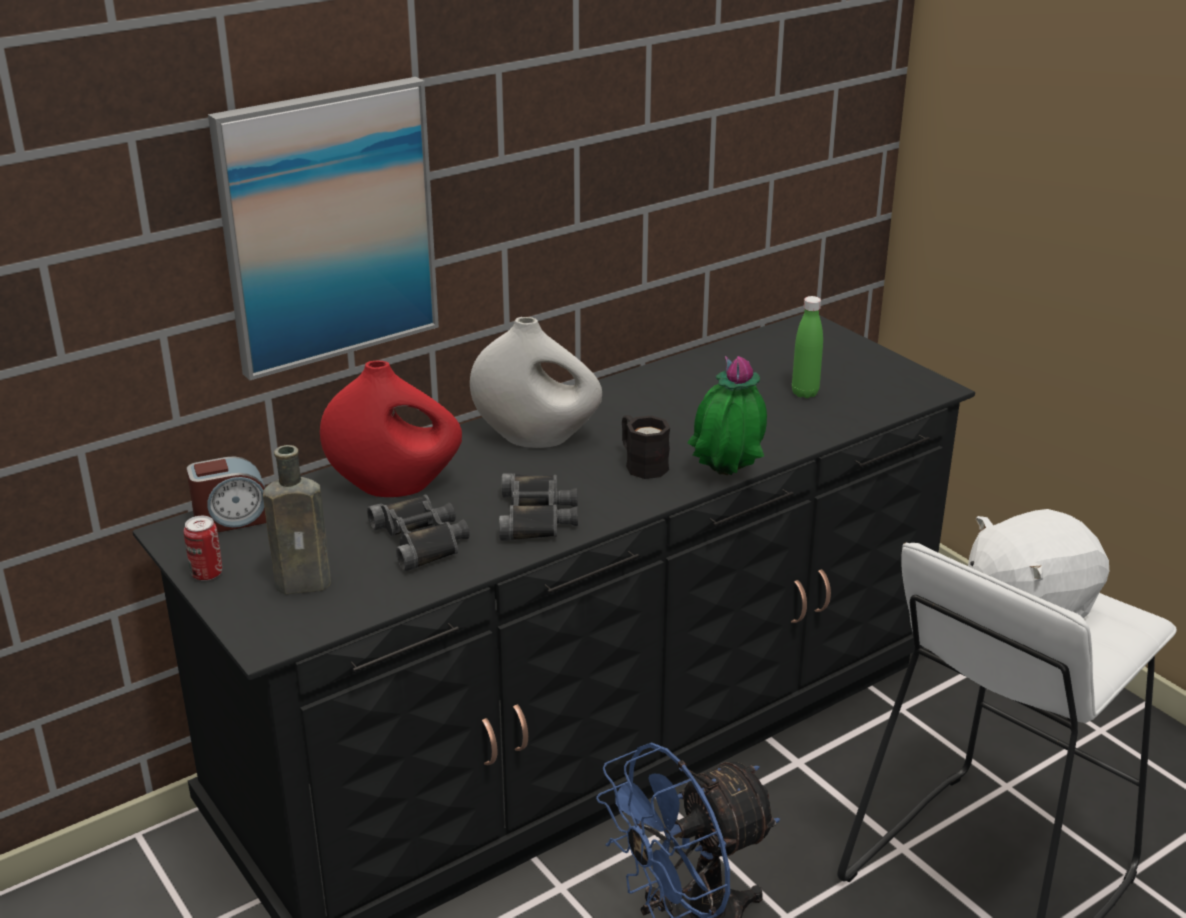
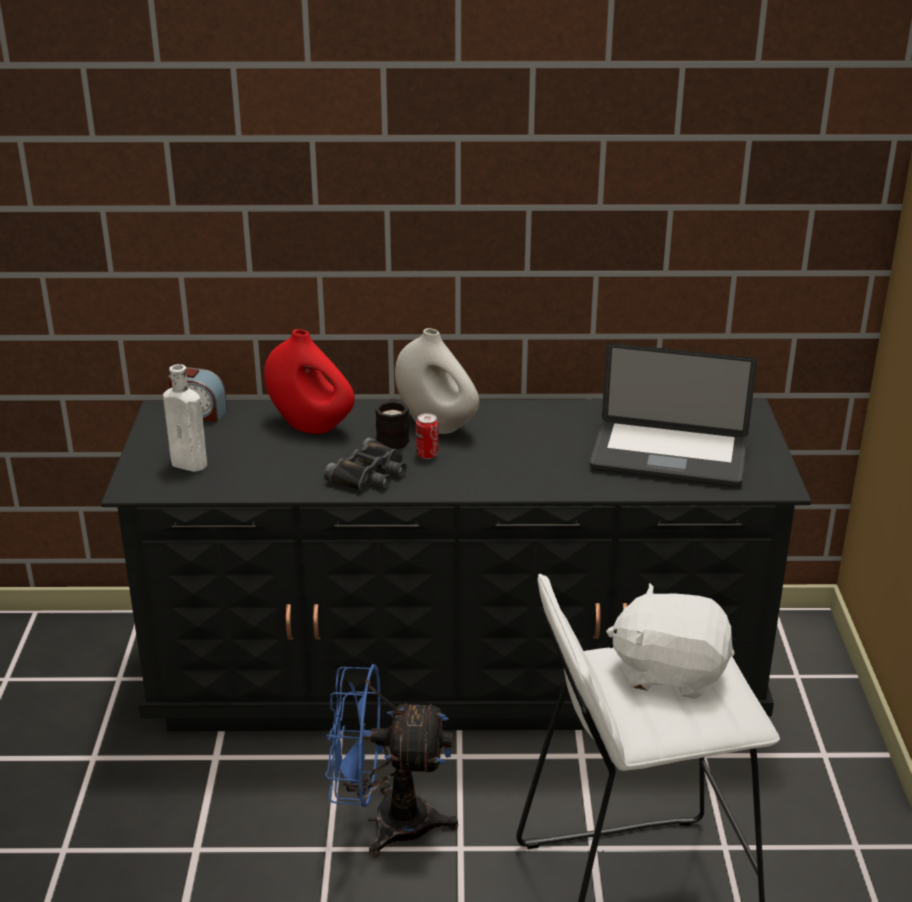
camera: 35 degrees right, 0 degrees up
can [184,516,222,581] -> can moved to [416,413,439,459]
picture [208,77,439,380] -> none
brown bottle [263,445,331,594] -> white bottle [163,364,207,472]
black binoculars [367,494,470,571] -> none
black mug [622,415,670,479] -> black mug moved to [375,398,410,449]
potted plant [688,356,767,475] -> none
green bottle [792,296,823,398] -> laptop [590,343,757,487]

